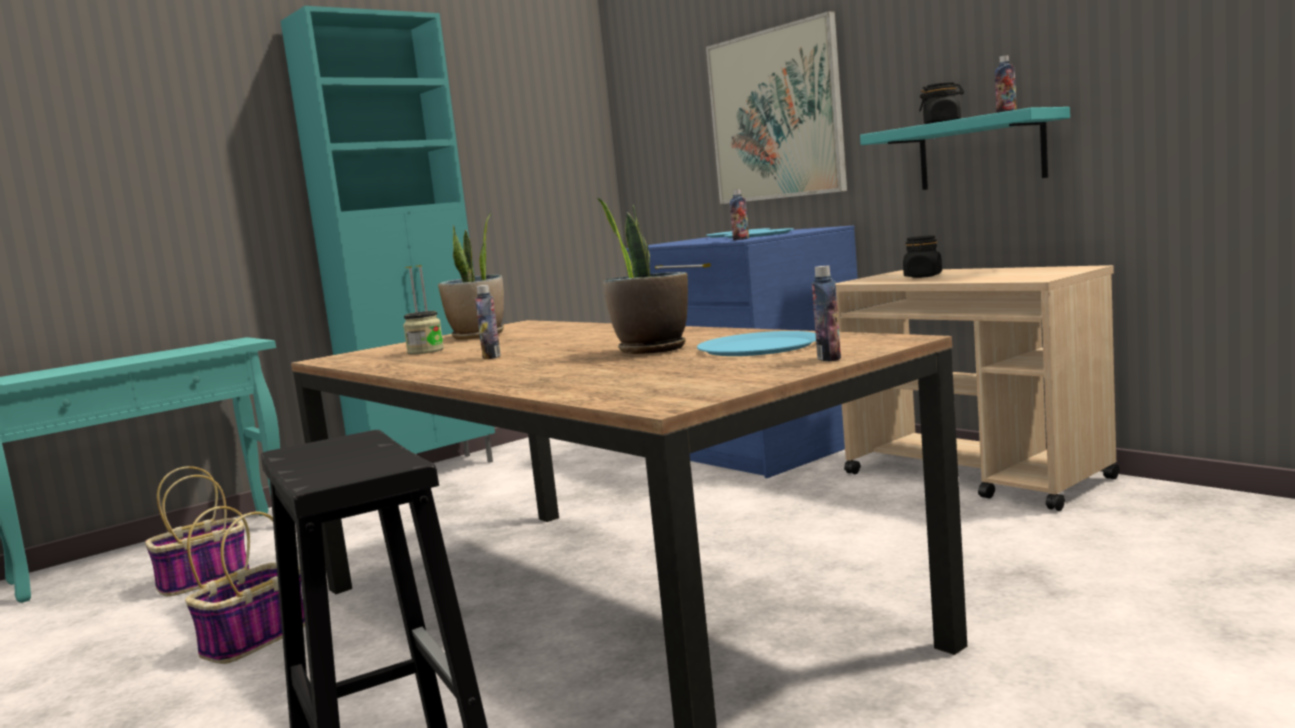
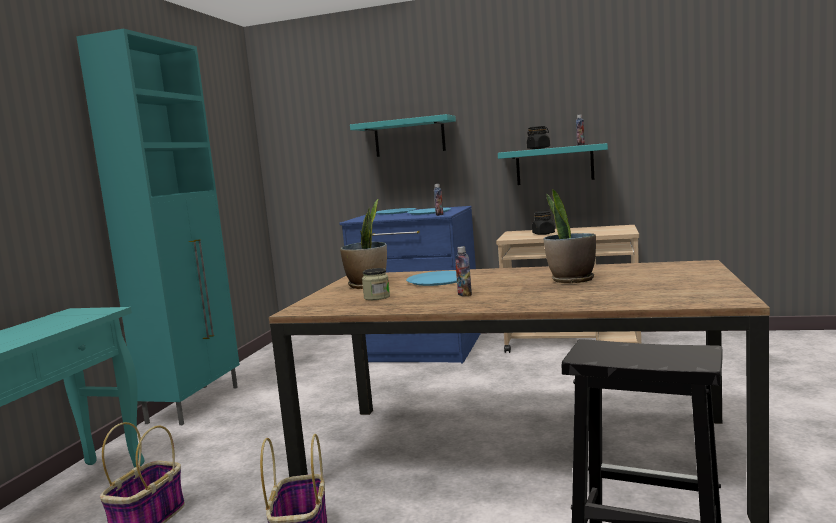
camera: 35 degrees left, 0 degrees up
blue plate [697,331,816,356] -> blue plate moved to [406,271,457,286]
picture [706,11,847,204] -> turquoise shelf [350,114,456,157]
bottle [812,266,841,361] -> none

